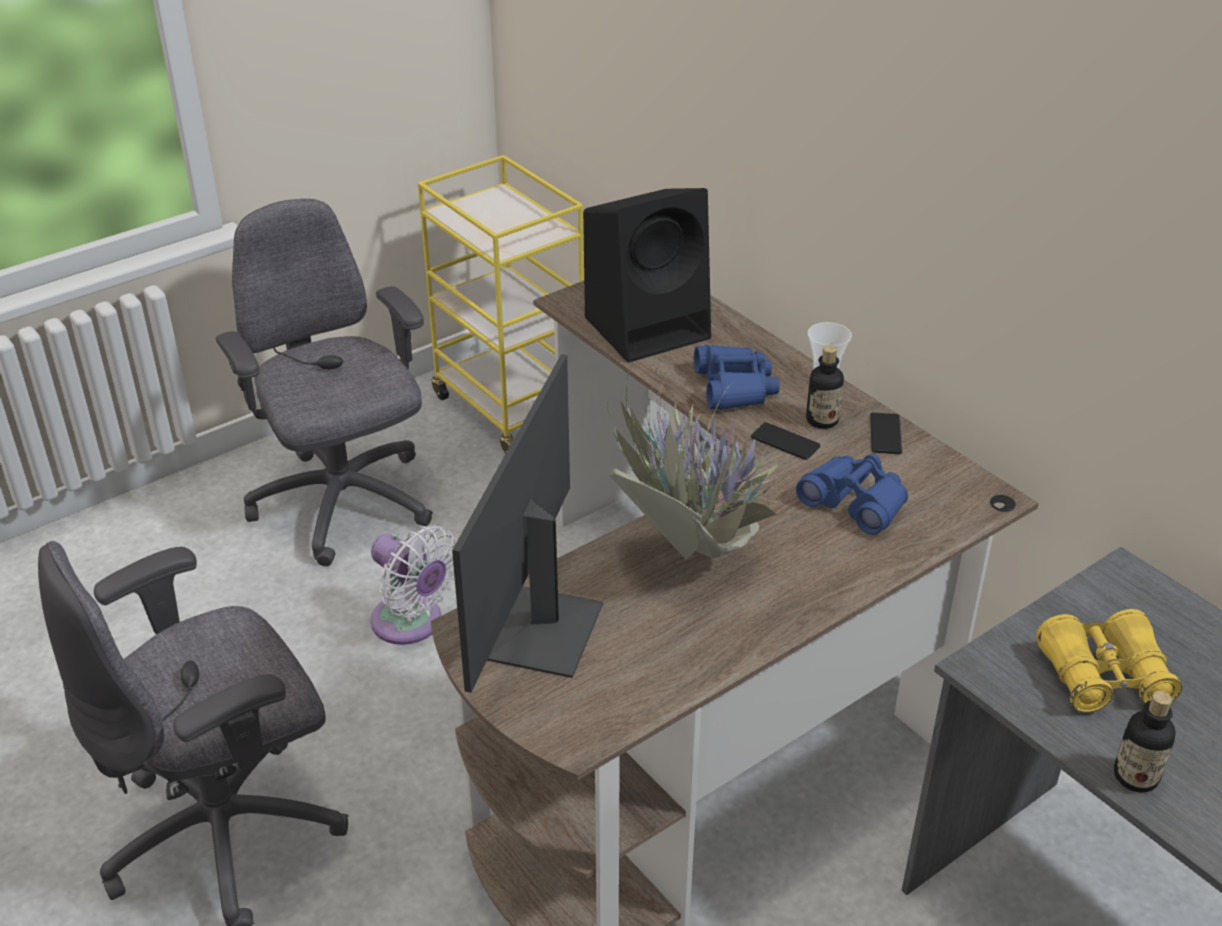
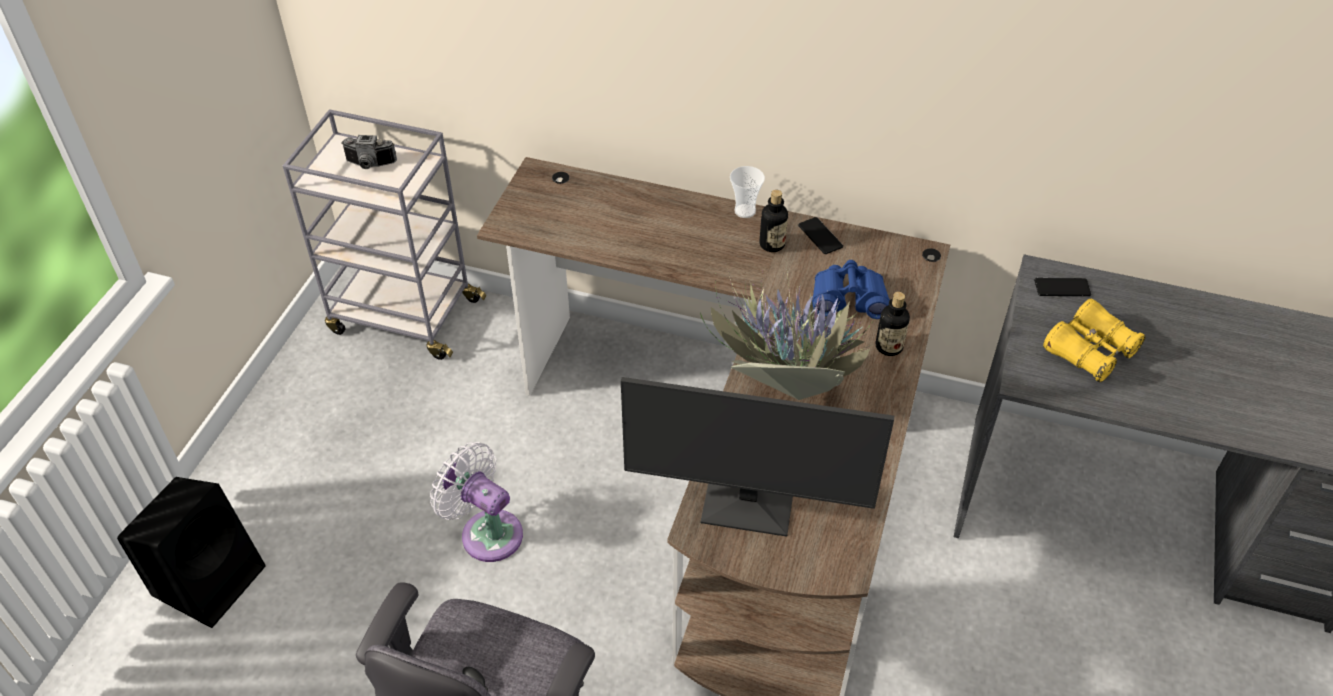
camera: 35 degrees left, 10 degrees up
grey office chair [216,199,433,566] -> none
white fan [371,525,457,645] -> white fan turned 150 degrees counterclockwise [430,442,523,562]
yellow cart [418,155,584,454] -> grey cart [283,109,486,360]
monitor [452,354,603,693] -> monitor turned 60 degrees counterclockwise [621,377,894,537]
black speaker [583,188,711,363] -> black speaker moved to [117,477,266,628]
blue binoculars [694,345,780,410] -> none
phone [751,422,820,460] -> phone moved to [1034,278,1091,296]
bottle [1114,691,1176,793] -> bottle moved to [876,292,910,356]
none -> camera [341,135,397,169]

